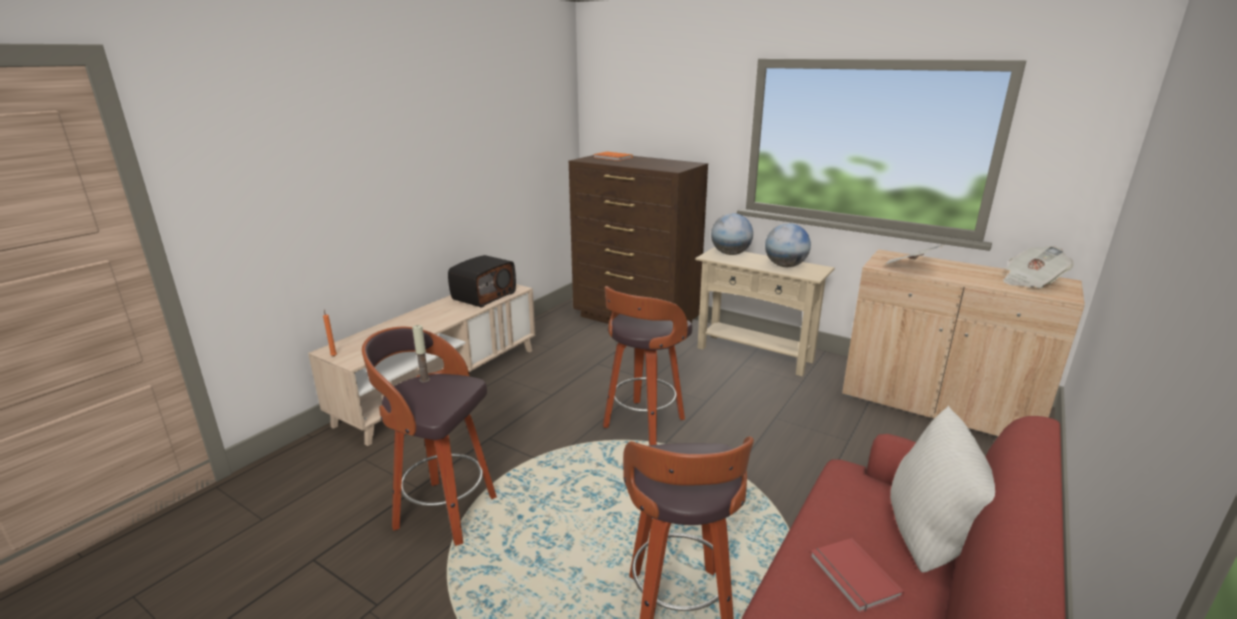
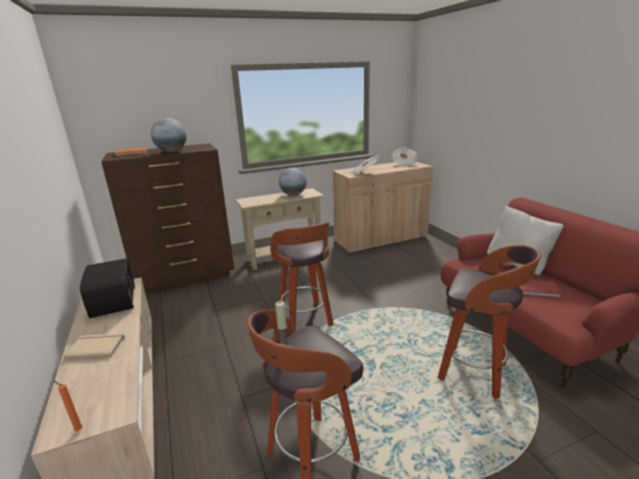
camera: 55 degrees left, 0 degrees up
globe [711,213,753,255] -> globe moved to [151,118,187,152]
none -> beige book [64,333,125,360]

